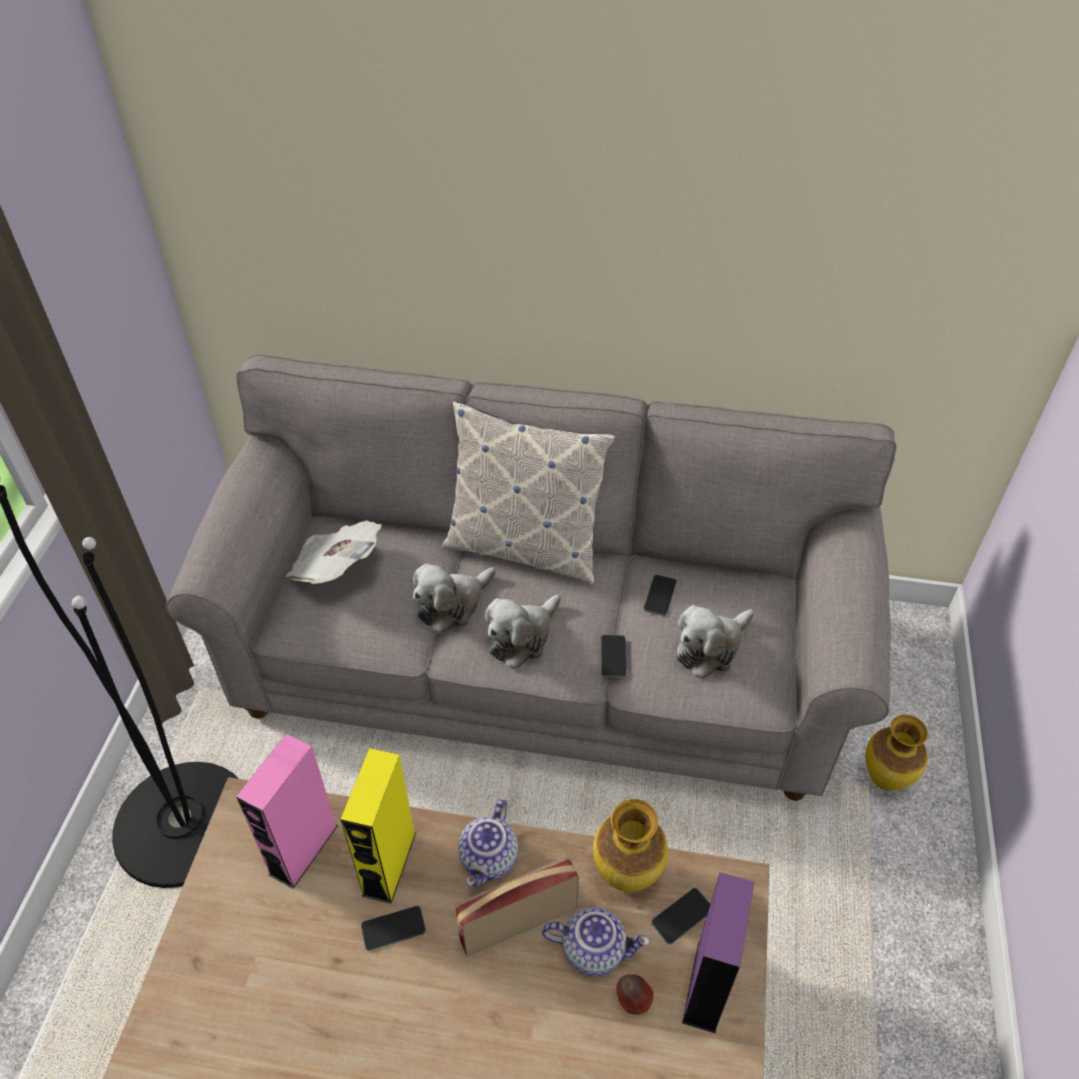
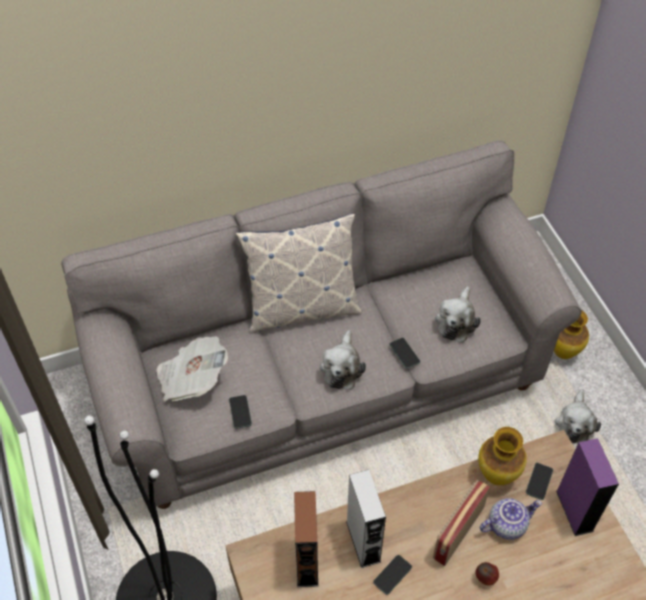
camera: 30 degrees left, 5 degrees up
pink speaker [236,733,338,889] -> brown speaker [294,491,318,587]
yellow speaker [340,748,416,904] -> grey speaker [346,470,386,568]
plush toy [413,563,496,634] -> plush toy moved to [554,389,601,443]
teapot [458,799,518,886] -> none
apple [617,974,654,1015] -> apple moved to [475,562,499,586]
phone [643,575,677,616] -> phone moved to [229,395,252,429]

